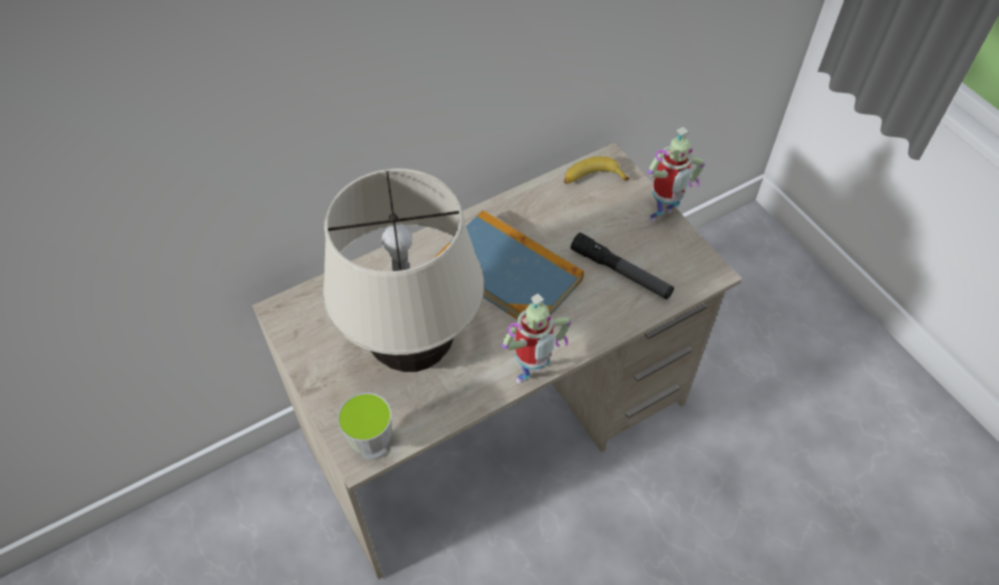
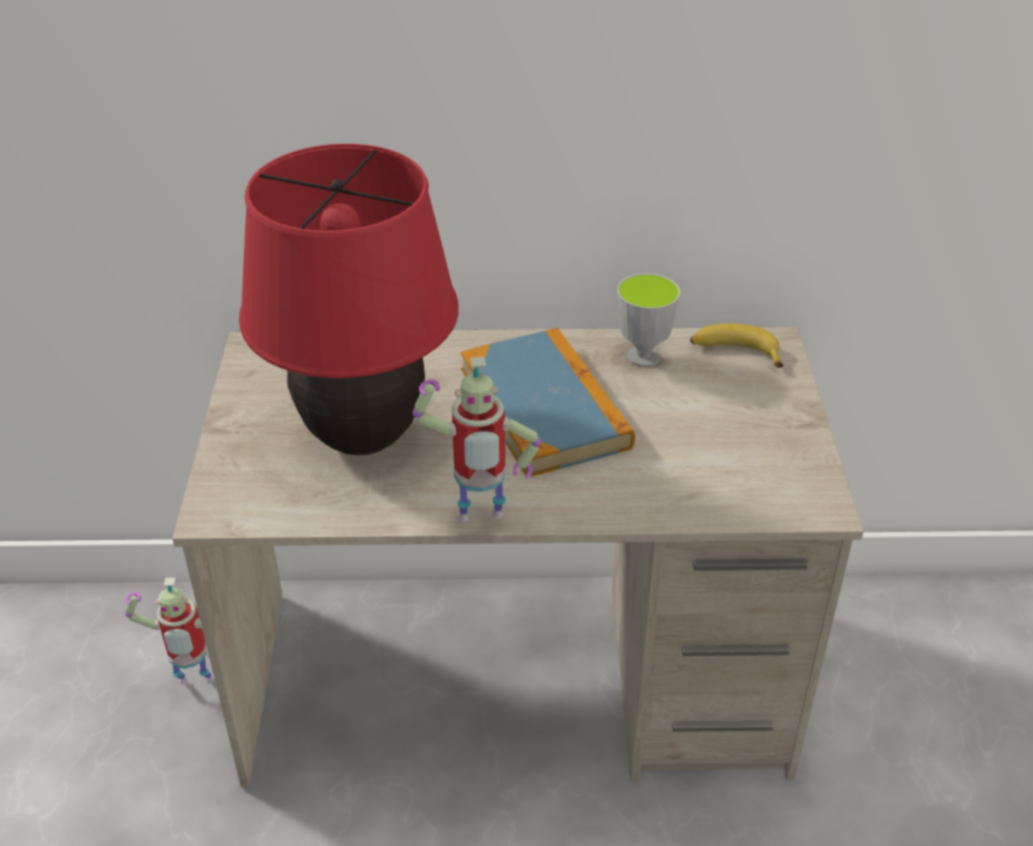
camera: 30 degrees right, 15 degrees down
beige table lamp [322,168,484,372] -> red table lamp [239,144,459,455]
cup [338,392,392,460] -> cup moved to [617,273,680,367]
flashlight [571,233,674,299] -> none
toy robot [648,127,705,223] -> toy robot moved to [125,578,214,684]

